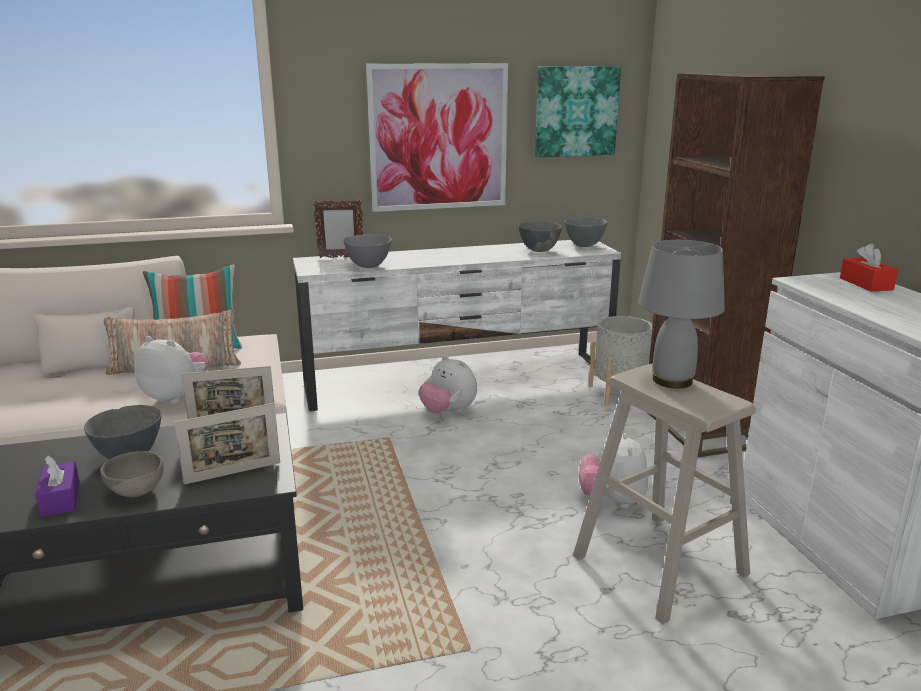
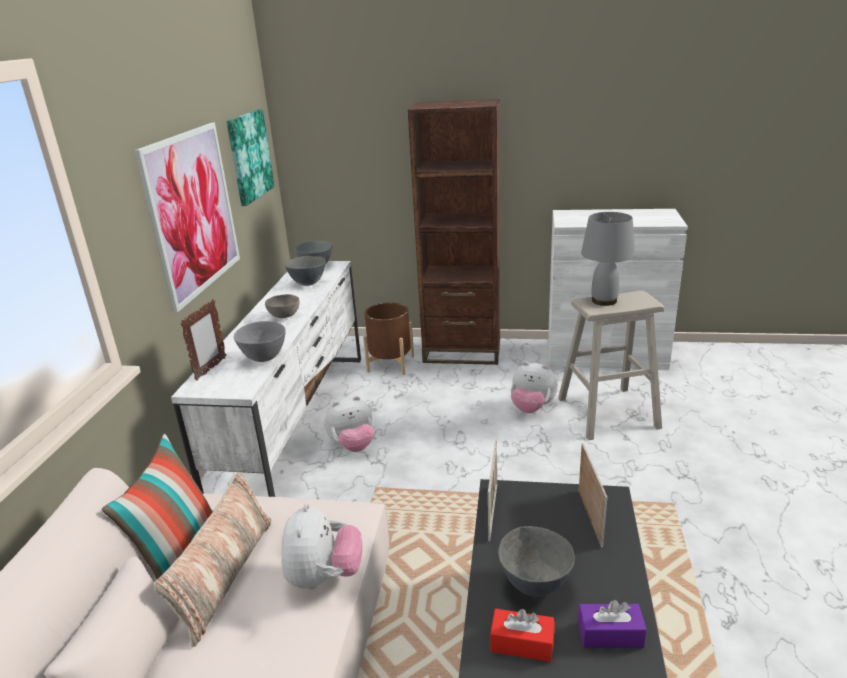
camera: 65 degrees left, 5 degrees up
grey bowl [100,451,163,497] -> grey bowl moved to [265,294,300,318]
plush toy [134,336,208,404] -> plush toy turned 135 degrees clockwise [281,503,362,589]
grey planter [589,316,653,406] -> brown planter [363,302,414,375]
red tissue box [840,243,898,292] -> red tissue box moved to [490,609,555,662]

